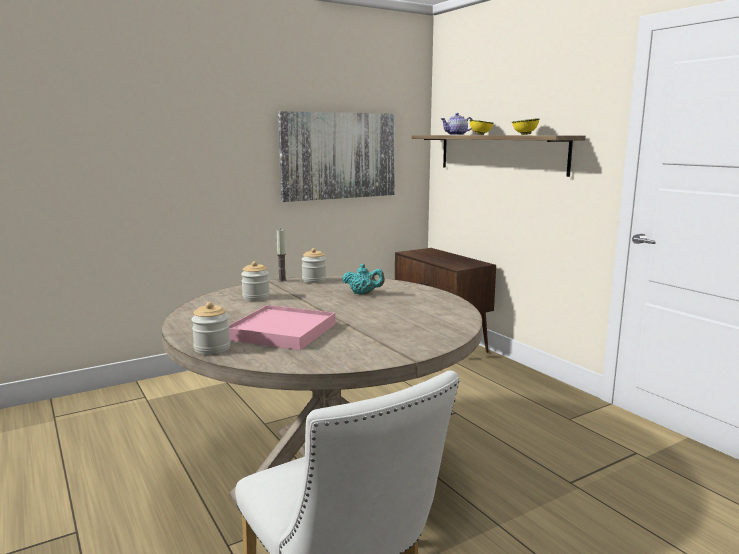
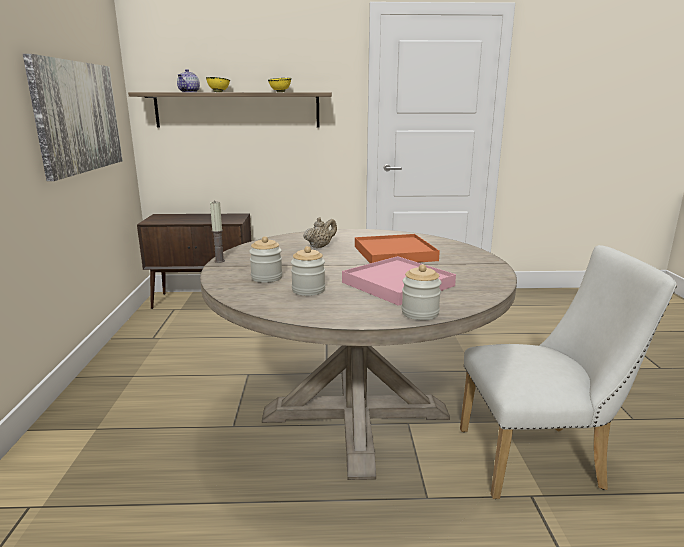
camera: 60 degrees left, 5 degrees up
jar [301,248,326,283] -> jar moved to [291,246,325,296]
turquoise teapot [342,264,385,294] -> beige teapot [304,217,337,248]
none -> orange tray [355,234,440,263]

